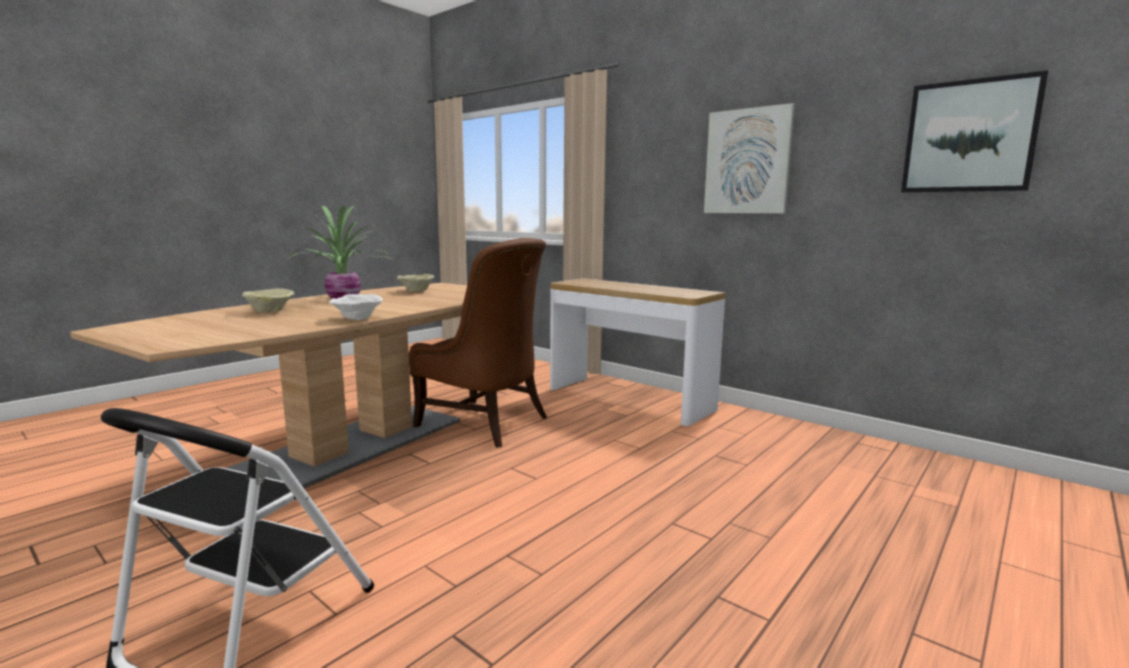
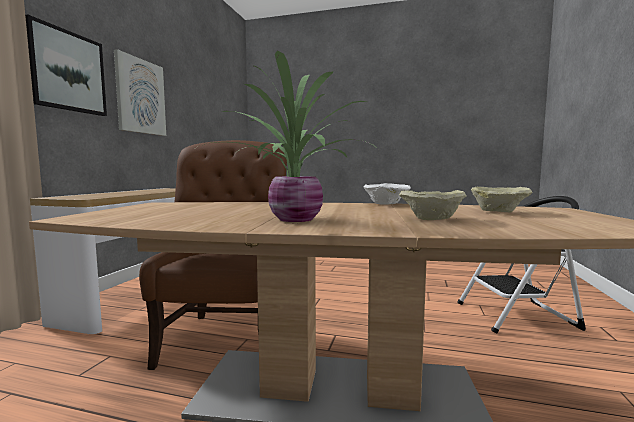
camera: 115 degrees left, 5 degrees down
beige bowl [397,274,434,292] -> beige bowl moved to [471,187,533,212]
picture [901,70,1048,192] -> picture moved to [25,14,107,116]

